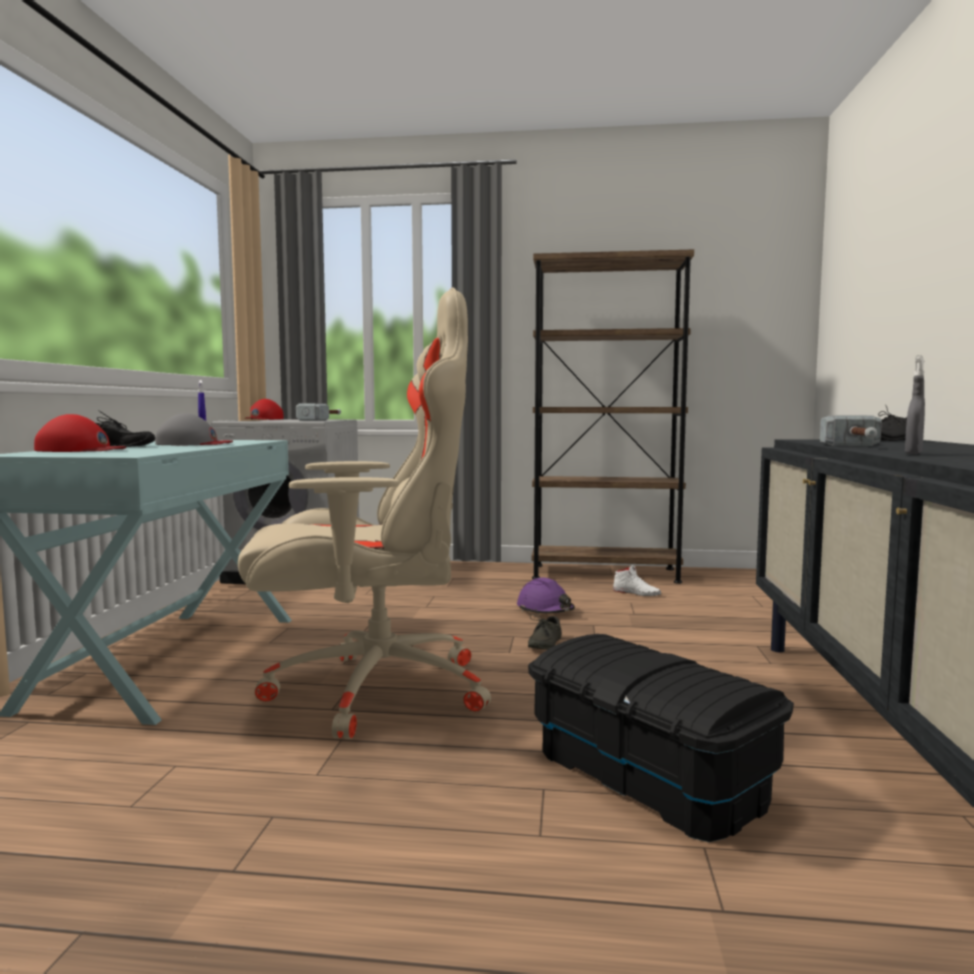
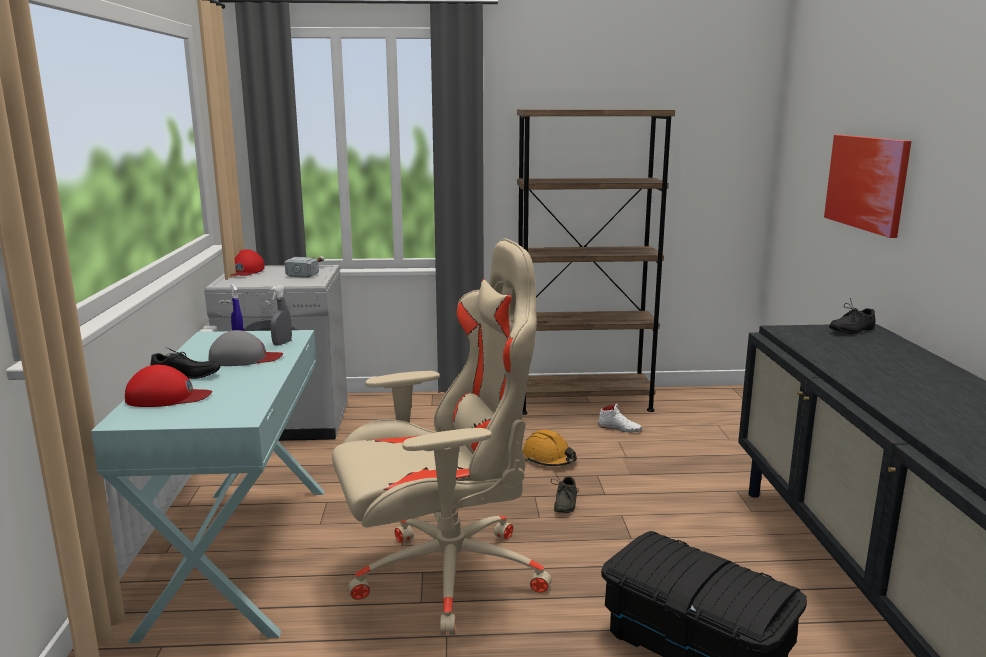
camera: 10 degrees left, 10 degrees up
purple hard hat [517,577,575,614] -> orange hard hat [523,430,577,466]
hammer [820,415,882,446] -> none
grey spray bottle [905,355,925,454] -> grey spray bottle moved to [270,285,292,346]
none -> picture [824,135,911,238]

